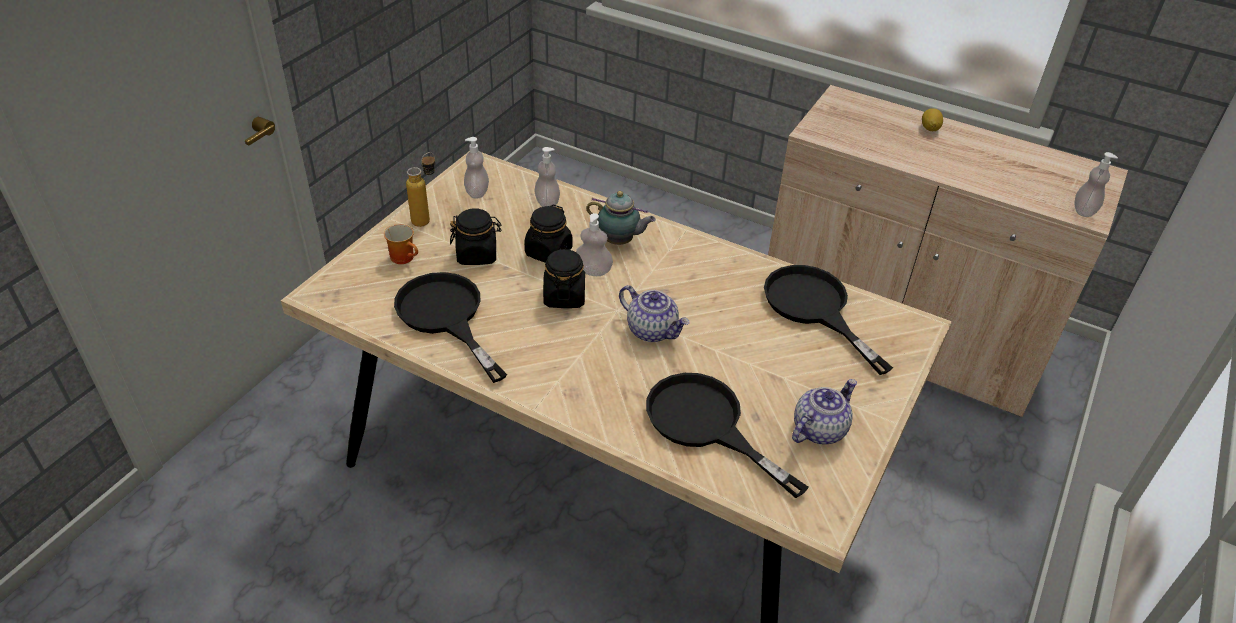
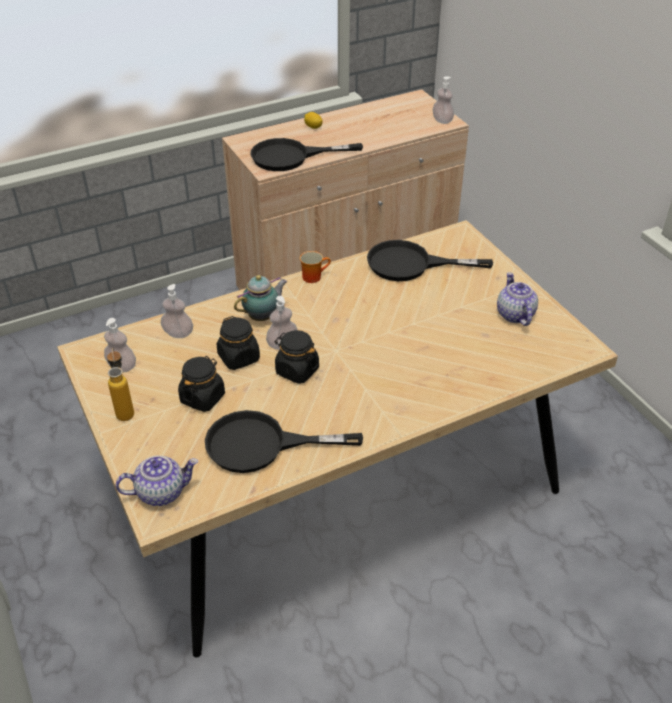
camera: 55 degrees left, 0 degrees up
mug [384,224,418,264] -> mug moved to [300,251,331,283]
teapot [619,285,689,342] -> teapot moved to [116,455,198,506]
black frying pan [646,373,809,498] -> black frying pan moved to [250,138,363,171]

